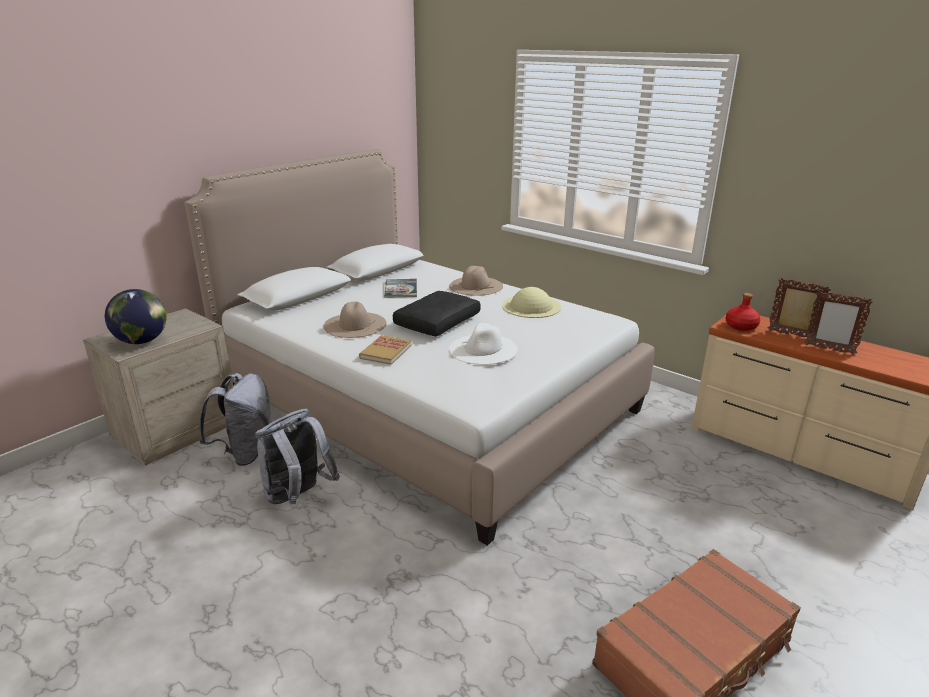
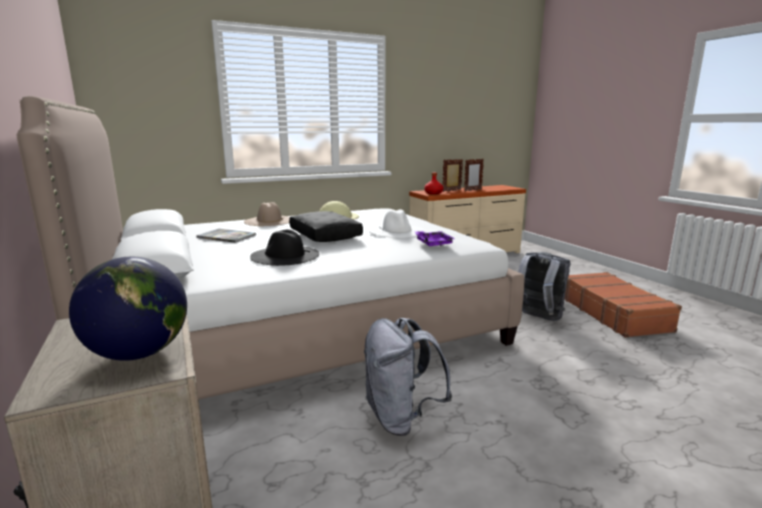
camera: 65 degrees left, 10 degrees down
grey backpack [199,373,272,466] -> grey backpack moved to [518,252,570,321]
beige hat [324,301,386,338] -> black hat [250,229,320,266]
book [359,335,412,365] -> none
none -> purple tray [415,231,455,246]

